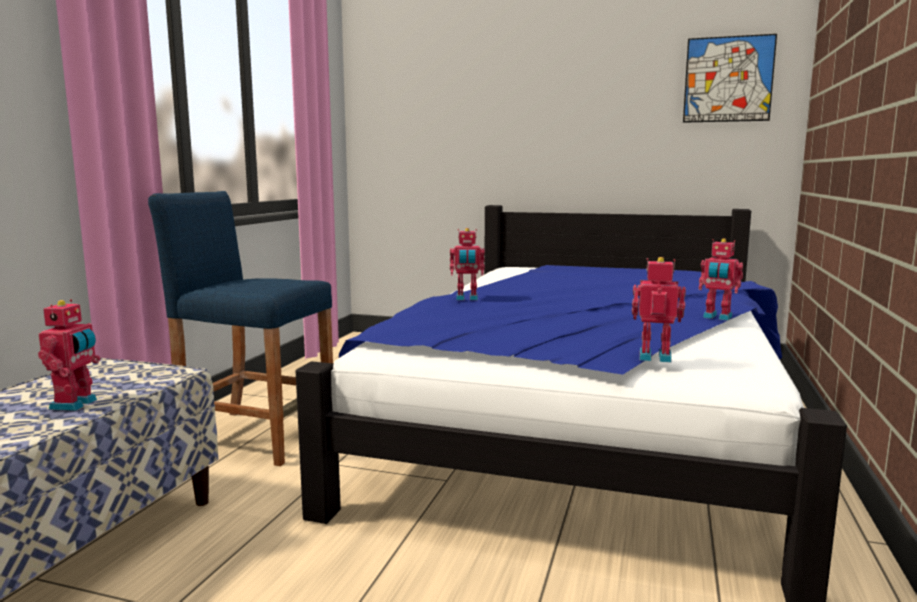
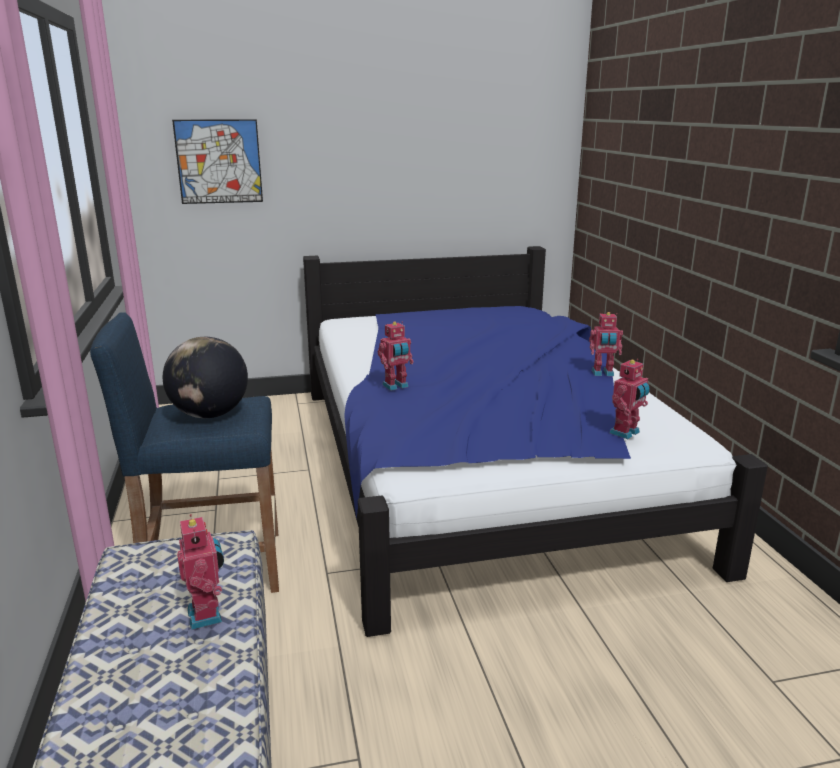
camera: 30 degrees left, 10 degrees up
toy robot [632,257,686,363] -> toy robot turned 150 degrees clockwise [609,359,650,439]
picture [683,34,777,123] -> picture moved to [172,119,263,204]
none -> globe [163,337,248,418]

